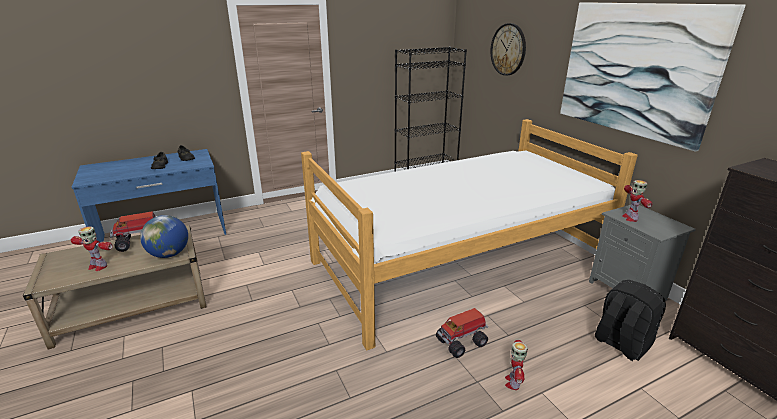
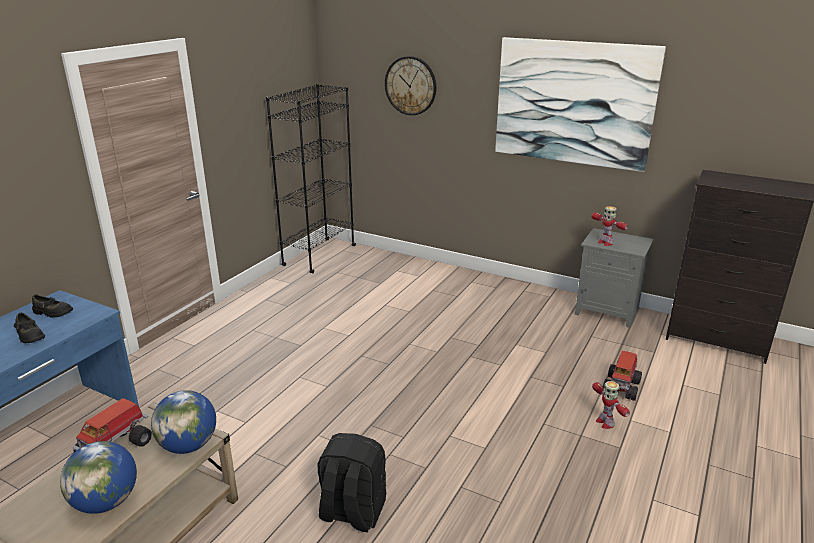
camera: 35 degrees left, 0 degrees up
toy robot [71,226,113,271] -> globe [60,441,137,514]
bed [301,119,638,350] -> none
toy truck [436,308,488,358] -> toy truck moved to [603,351,642,401]
black backpack [595,280,666,361] -> black backpack moved to [318,433,386,532]

